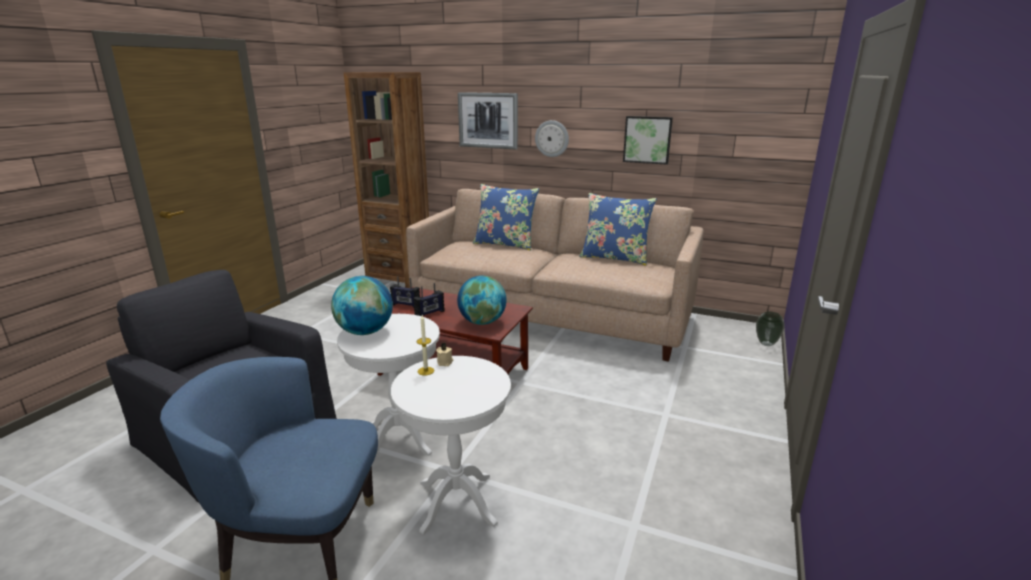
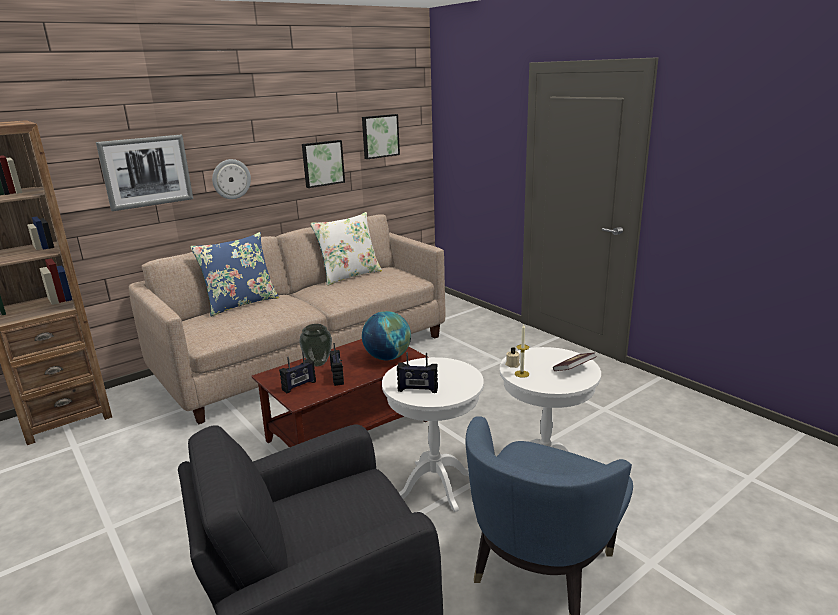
camera: 60 degrees left, 0 degrees up
globe [331,276,393,335] -> radio [397,352,438,393]
blue pillow [579,193,657,266] -> white pillow [310,212,382,286]
vase [756,311,785,346] -> vase moved to [299,324,332,367]
none -> picture [362,114,400,159]
none -> book [553,352,597,371]

